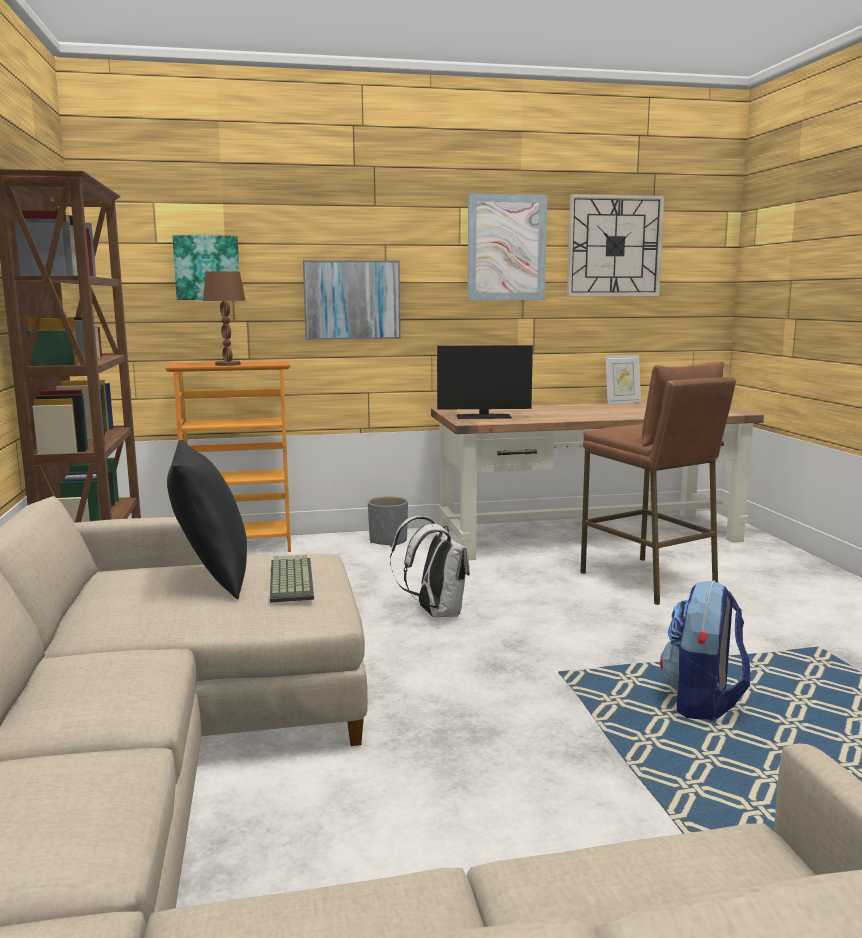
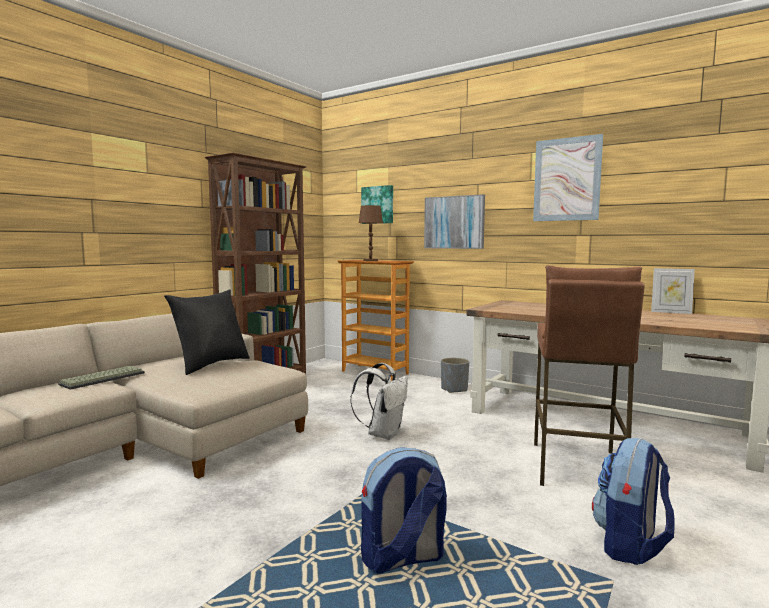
camera: 45 degrees right, 5 degrees down
keyboard [270,555,314,603] -> keyboard moved to [58,366,145,390]
monitor [437,345,533,419] -> none
wall clock [567,194,664,296] -> none
none -> backpack [592,438,675,565]

